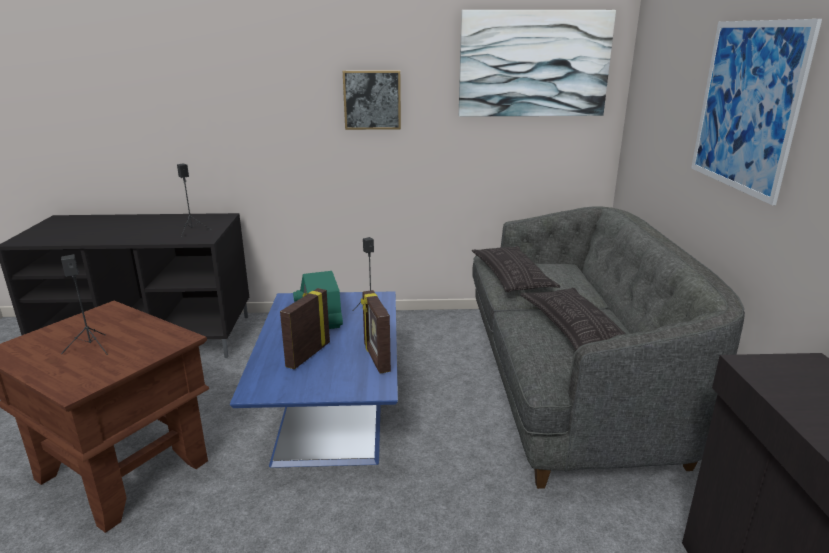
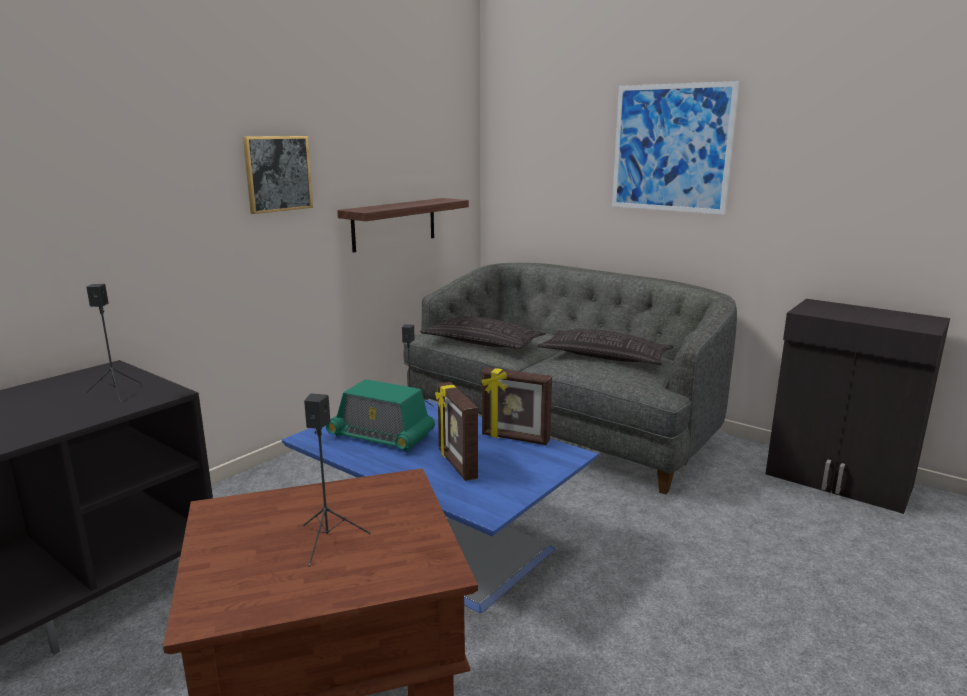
camera: 50 degrees left, 5 degrees down
picture [459,10,616,117] -> none
none -> shelf [337,198,469,253]

